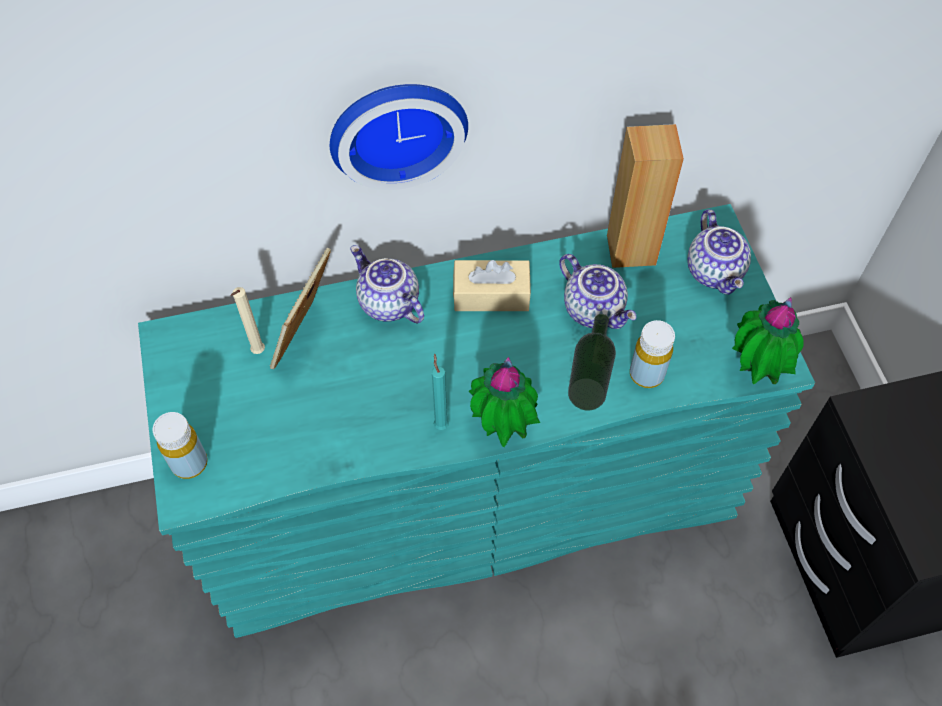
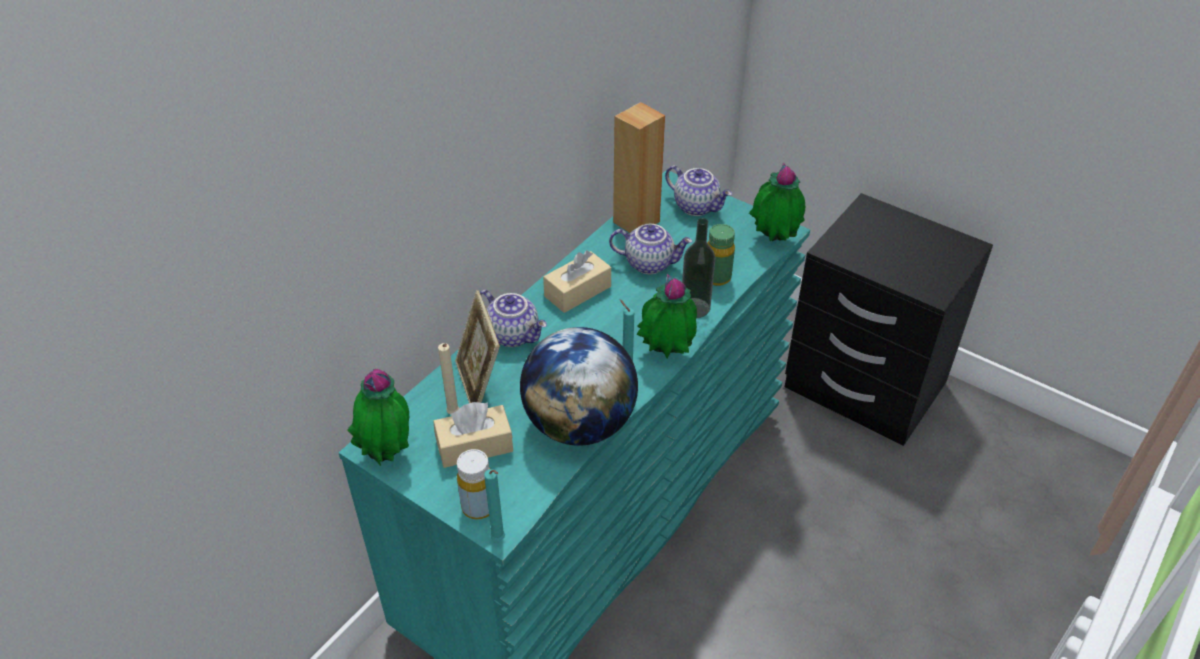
camera: 40 degrees left, 15 degrees down
wall clock [330,84,468,190] -> none
teapot [350,245,424,323] -> teapot turned 150 degrees counterclockwise [480,290,547,347]
yellow bottle [630,320,675,388] -> green bottle [708,224,735,286]
none -> potted plant [347,369,409,466]
none -> beige tissue box [433,402,513,468]
none -> turquoise candle [484,469,505,541]
none -> globe [520,327,638,446]

